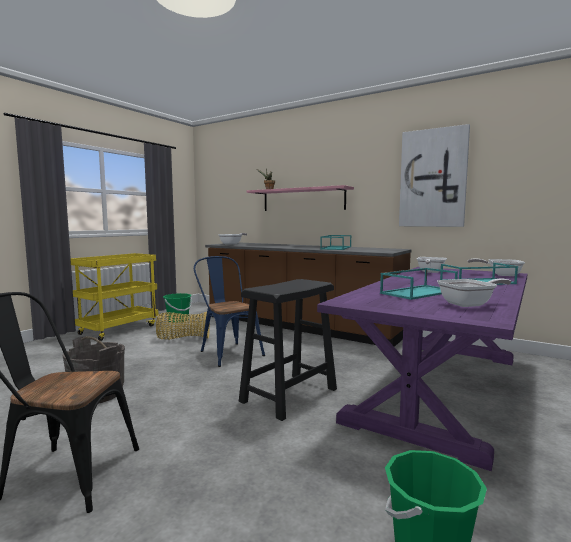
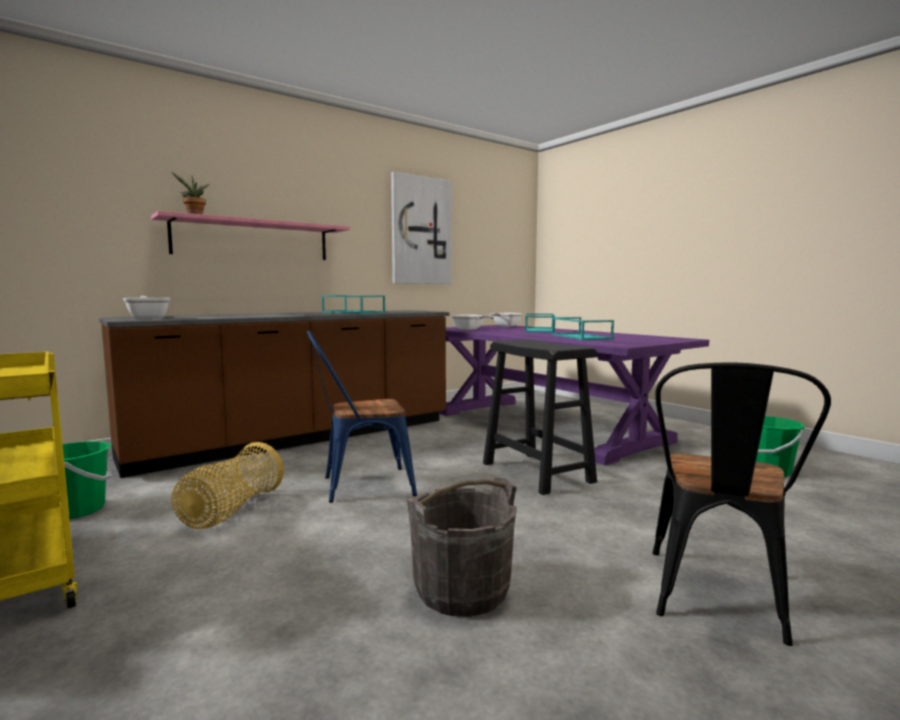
camera: 70 degrees left, 0 degrees up
frying pan [437,278,511,307] -> none

